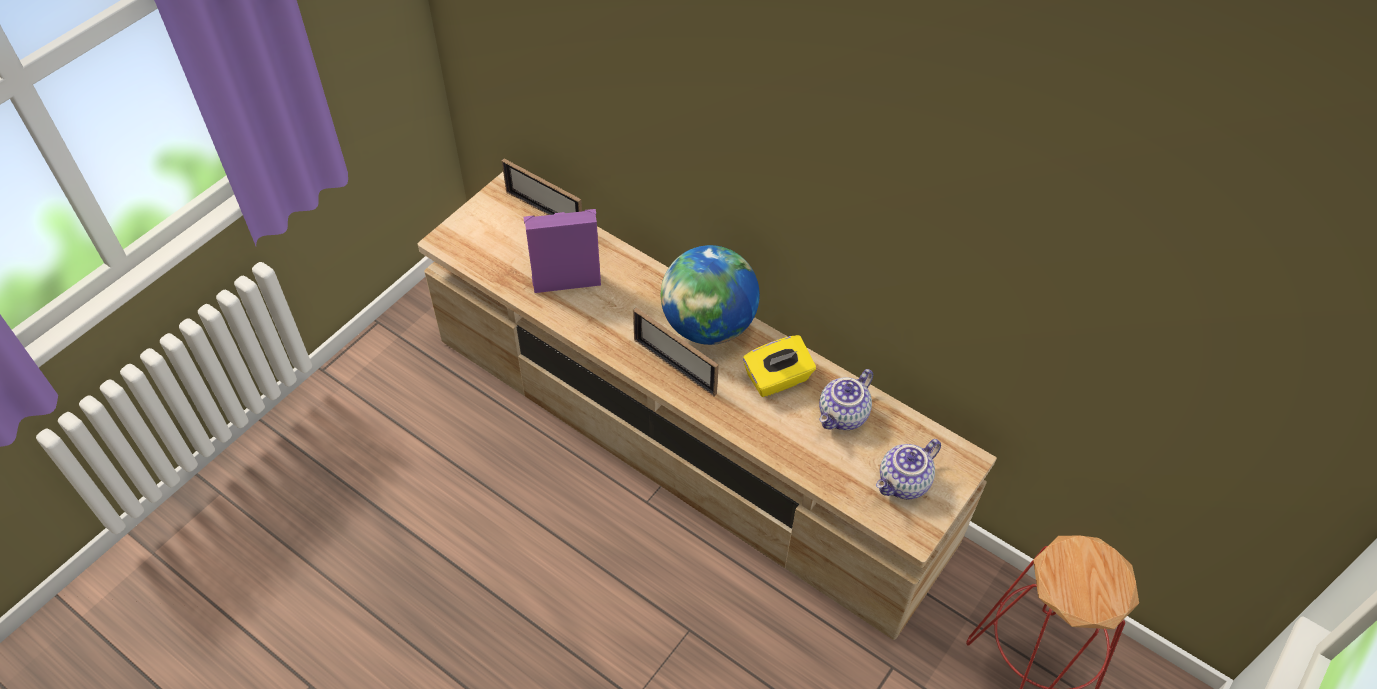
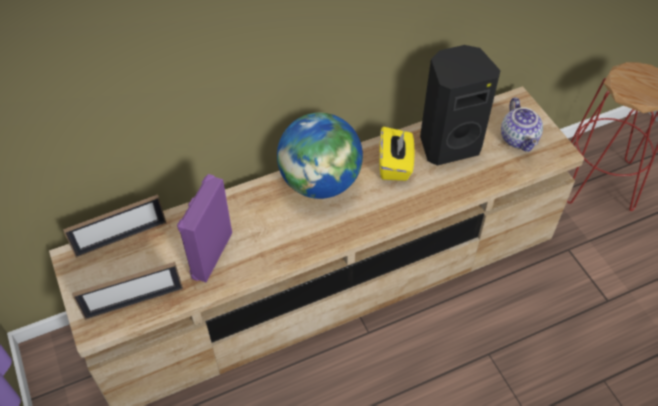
camera: 60 degrees left, 0 degrees up
picture frame [633,308,719,397] -> picture frame moved to [72,262,183,320]
teapot [819,369,873,430] -> black speaker [420,45,501,166]

